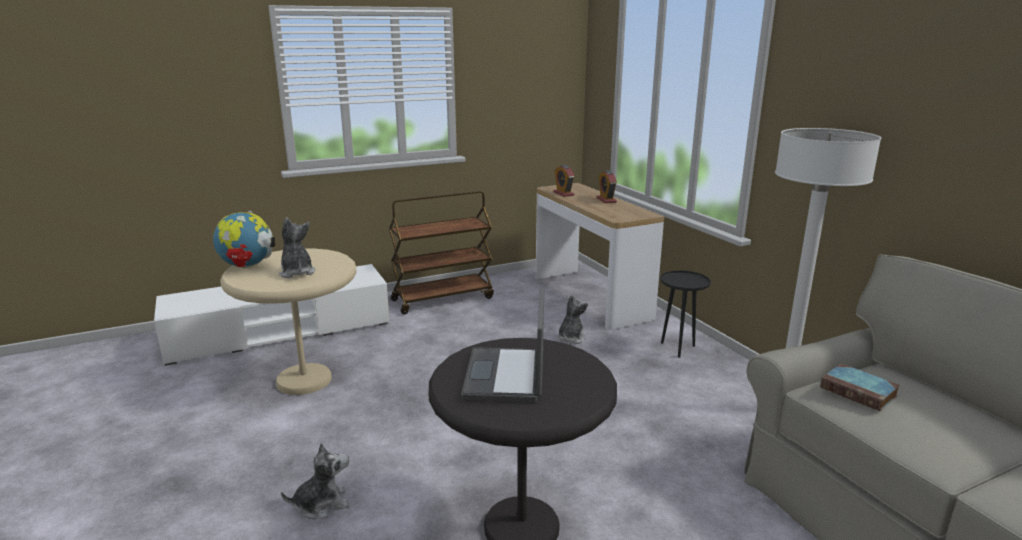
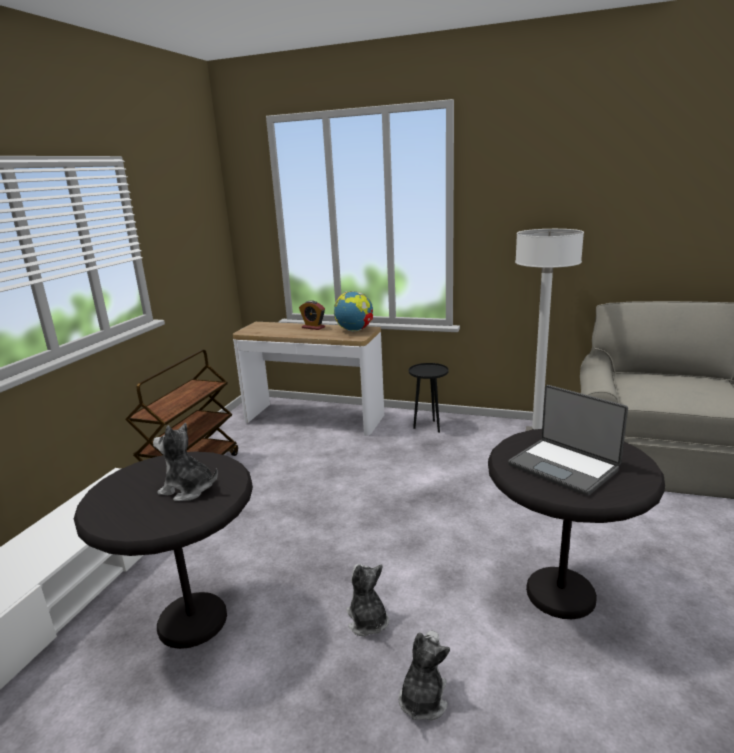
camera: 45 degrees left, 0 degrees up
globe [213,211,275,268] -> globe moved to [334,291,373,332]
beige side table [220,248,357,395] -> black side table [74,451,253,649]
alarm clock [553,165,574,197] -> none
plush toy [557,295,588,344] -> plush toy moved to [346,564,389,637]
book [820,364,900,411] -> none

